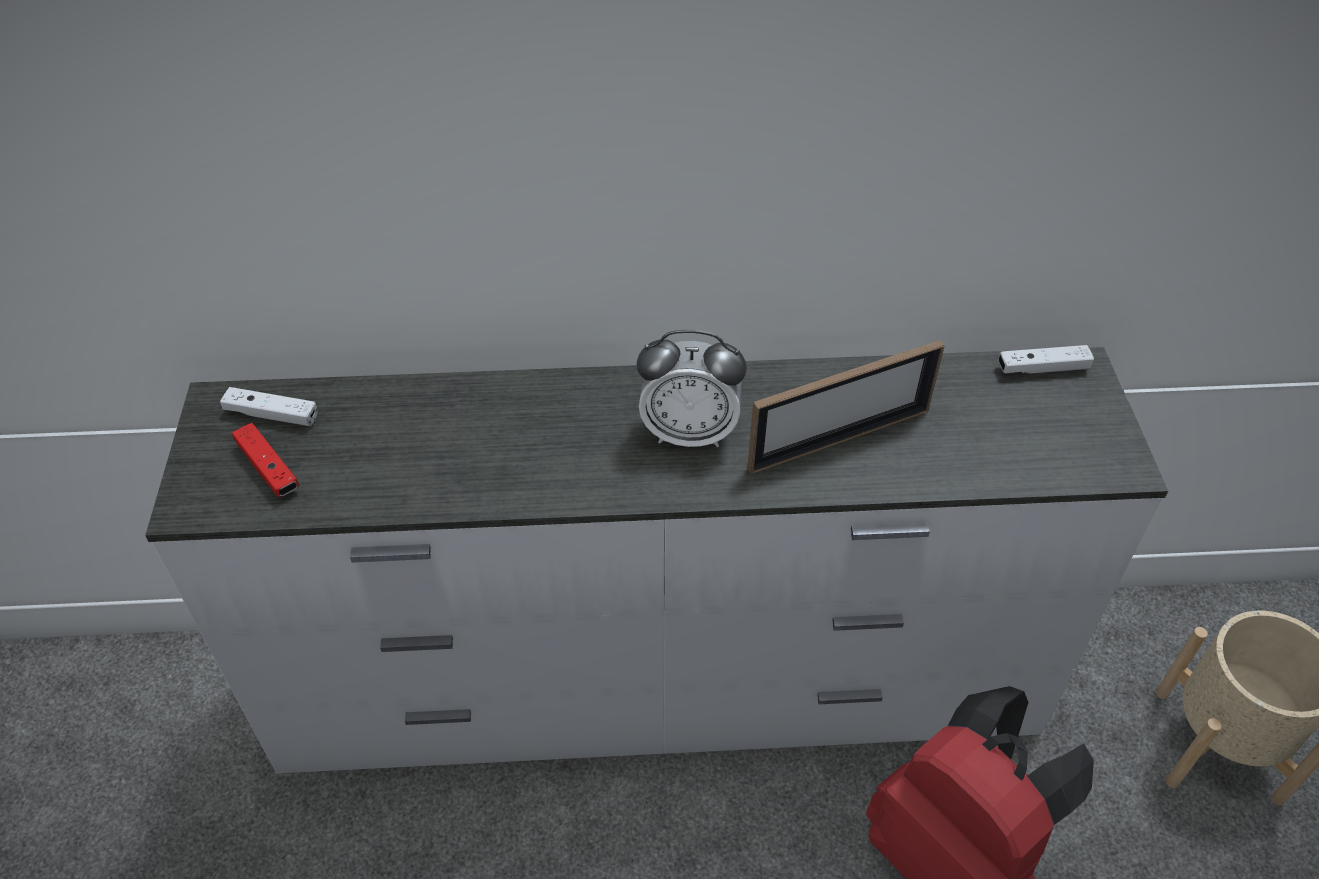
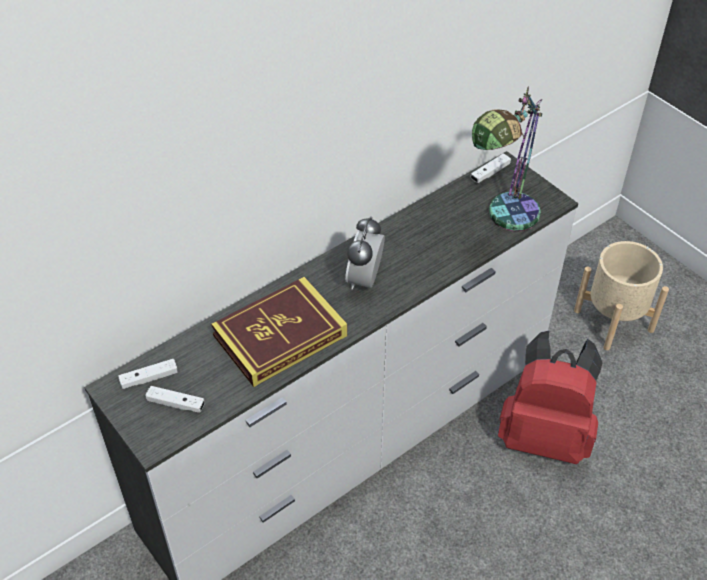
camera: 35 degrees left, 0 degrees up
red game controller [232,423,299,497] -> white game controller [145,386,205,413]
alarm clock [637,330,747,447] -> alarm clock turned 135 degrees clockwise [345,216,385,290]
picture frame [747,340,945,474] -> none
none -> book [211,277,347,387]
none -> table lamp [472,86,542,231]

